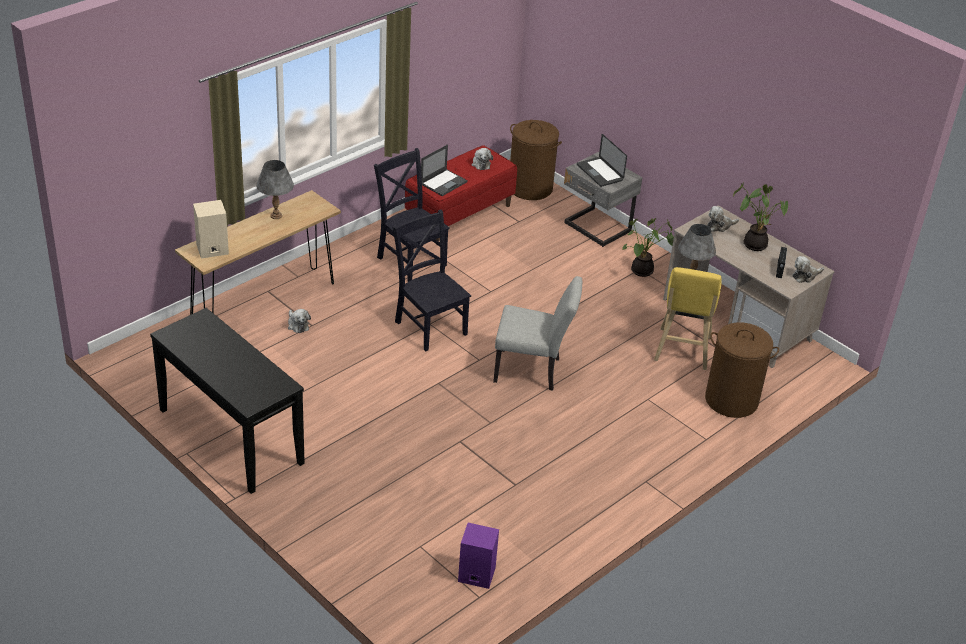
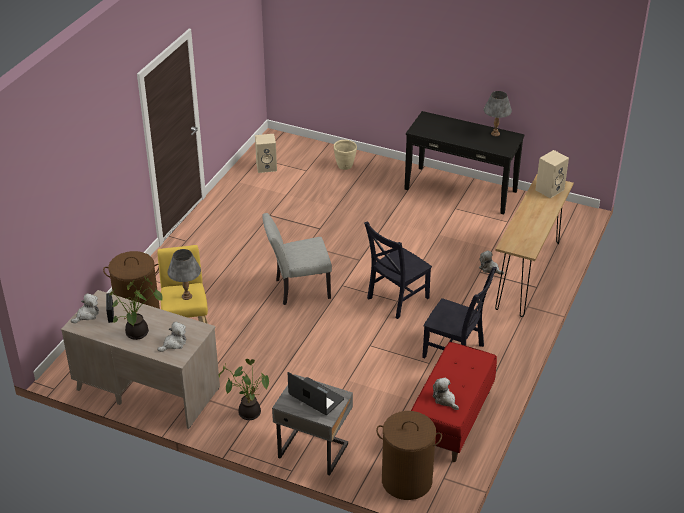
camera: 160 degrees right, 0 degrees up
grey table lamp [256,160,294,219] -> grey table lamp moved to [484,91,512,136]
black chair [392,210,471,351] -> black chair turned 105 degrees clockwise [364,221,432,319]
laptop [421,145,468,196] -> none
purple speaker [458,523,499,589] -> beige speaker [255,134,277,173]
none -> beige planter [334,140,357,170]

